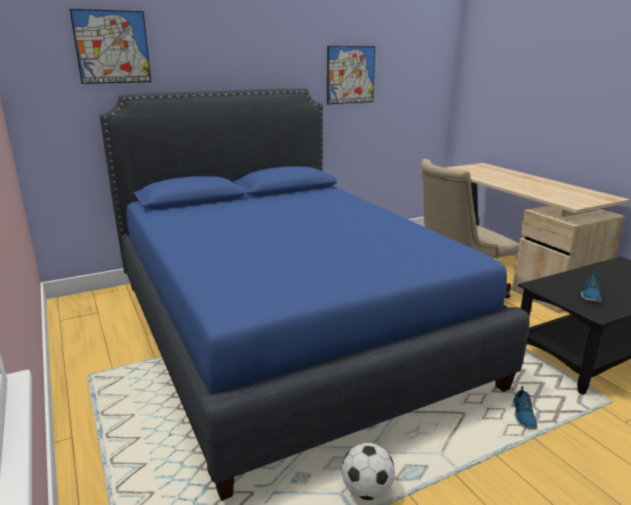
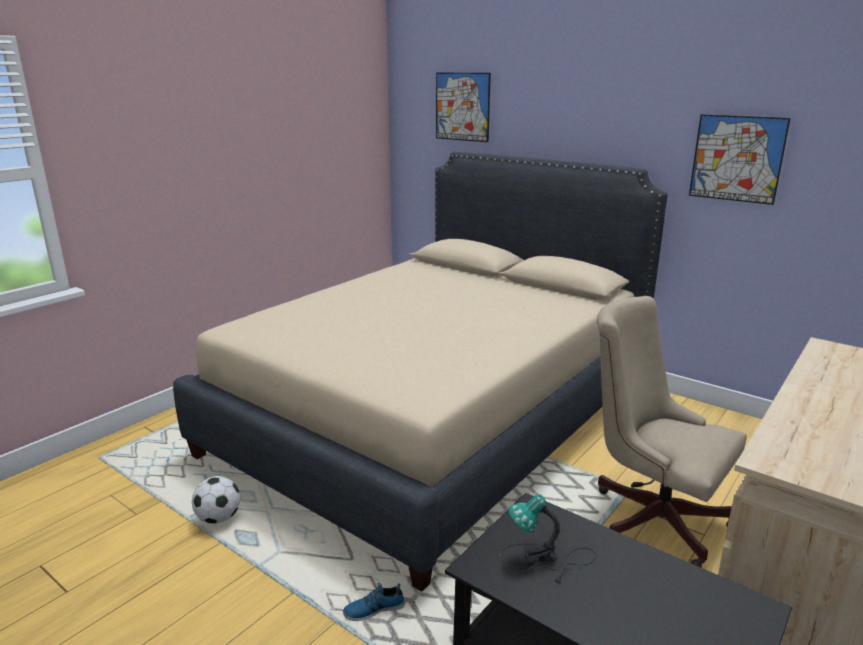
camera: 65 degrees right, 0 degrees up
blue bed [100,88,530,501] -> beige bed [173,152,668,592]
shoe [581,271,601,302] -> table lamp [499,494,596,583]

